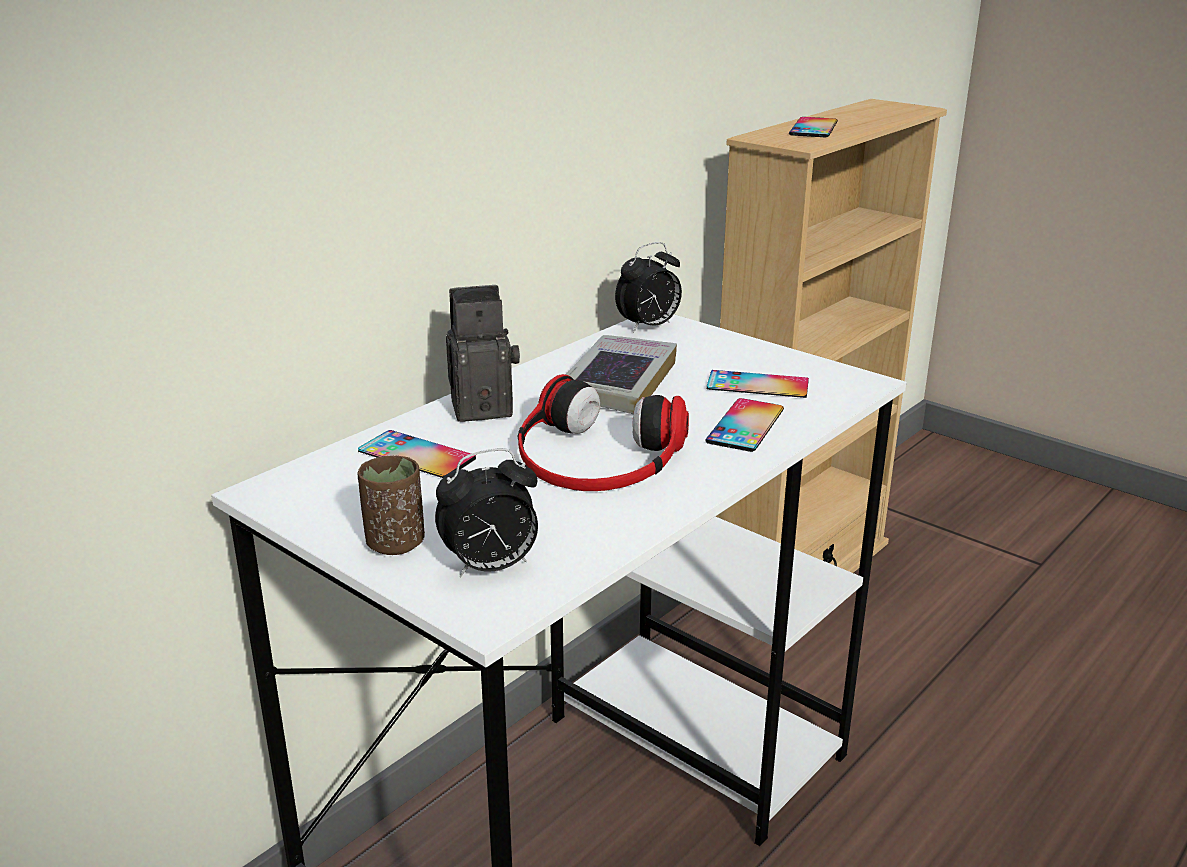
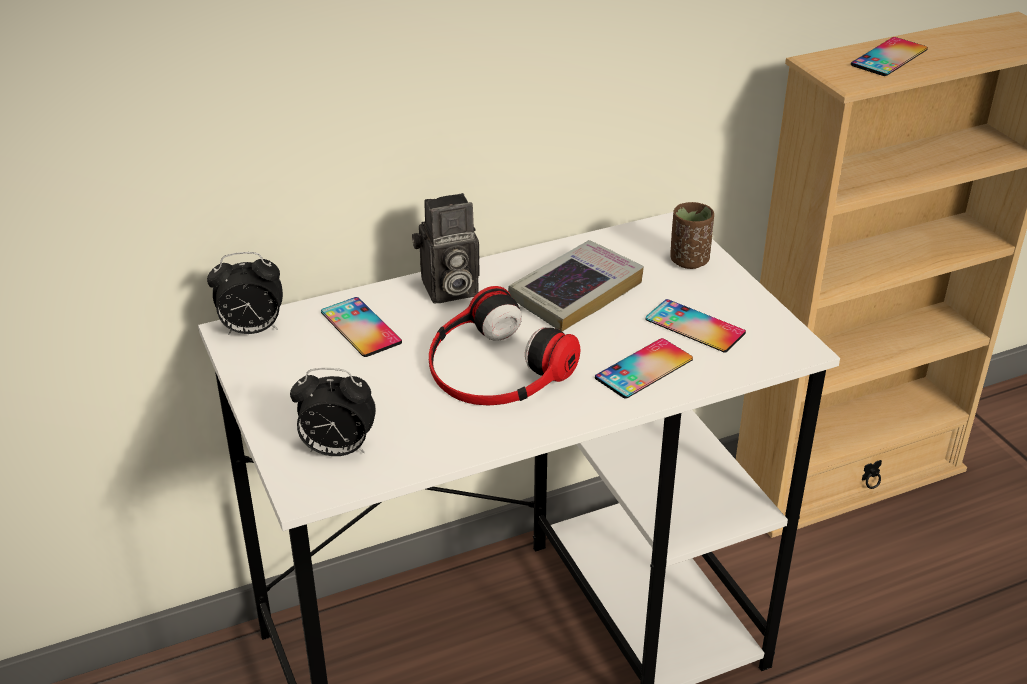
camera: 25 degrees right, 10 degrees up
brown cup [357,456,425,555] -> brown cup moved to [670,202,714,269]
camera [446,285,520,422] -> camera turned 150 degrees clockwise [412,193,480,303]
alarm clock [615,242,682,333] -> alarm clock moved to [207,252,283,335]

